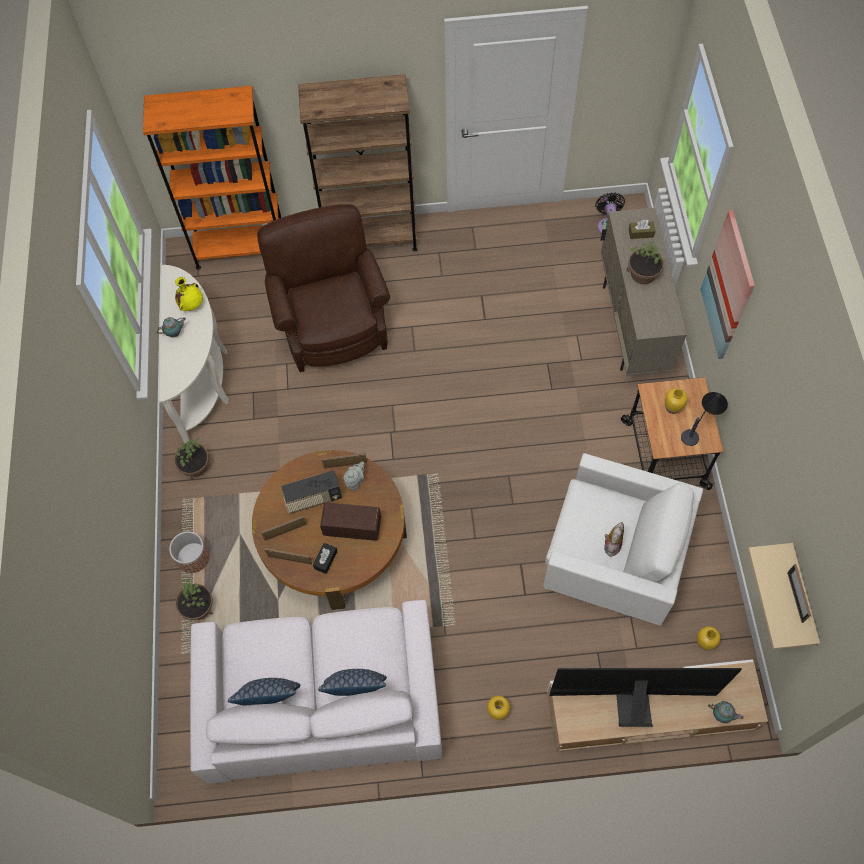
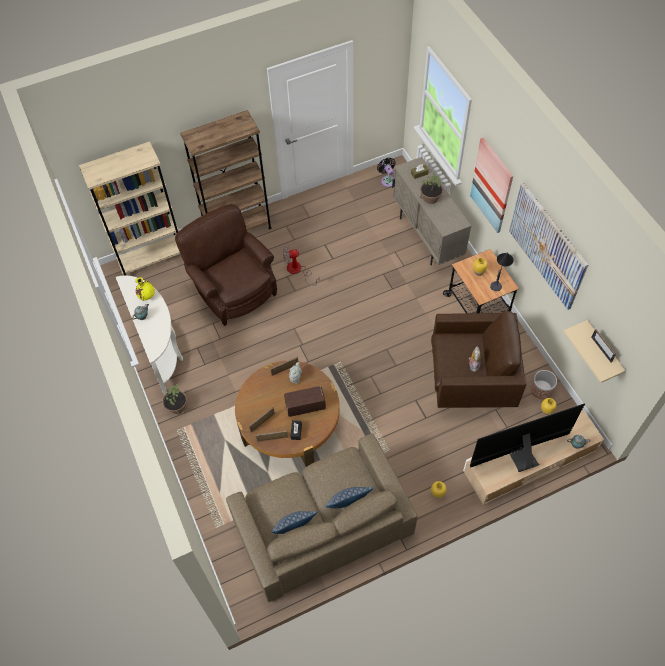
camera: 20 degrees left, 5 degrees down
orange bookcase [143,86,281,270] -> beige bookcase [79,141,180,276]
planter [169,531,209,573] -> planter moved to [530,370,557,399]
potted plant [175,579,213,620] -> none
white sofa [190,600,442,784] -> brown sofa [226,434,418,602]
radio [281,470,342,514] -> none
white armchair [543,453,703,626] -> brown armchair [431,311,526,408]
none -> fan [283,246,320,286]
none -> picture [509,183,588,310]

